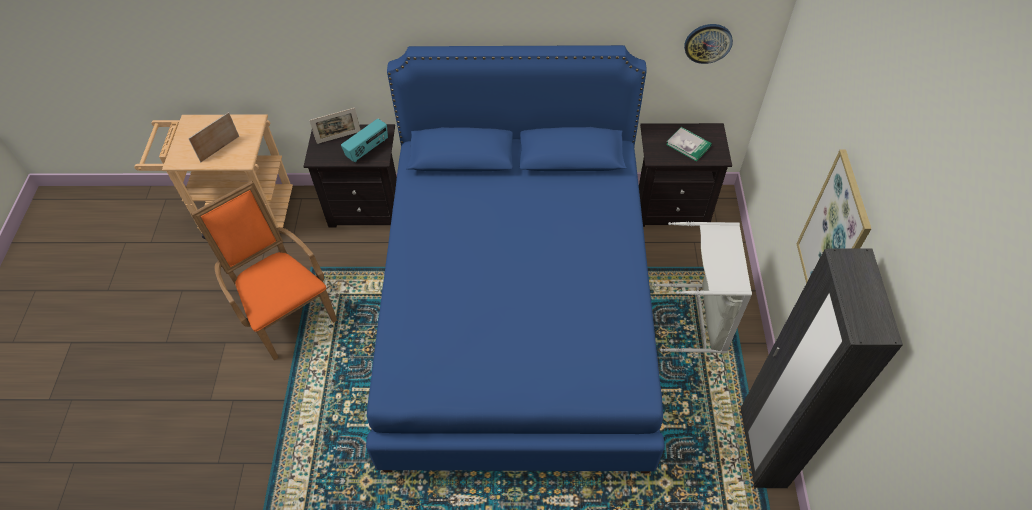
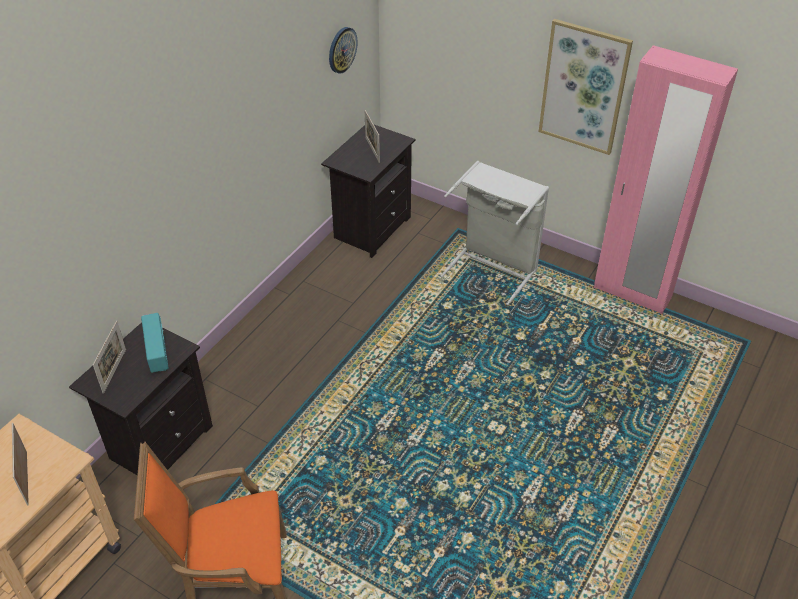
camera: 60 degrees left, 10 degrees down
blue bed [366,45,665,473] -> none
book [666,127,712,162] -> picture frame [365,110,380,163]
black wardrobe [741,248,903,488] -> pink wardrobe [594,45,738,314]

